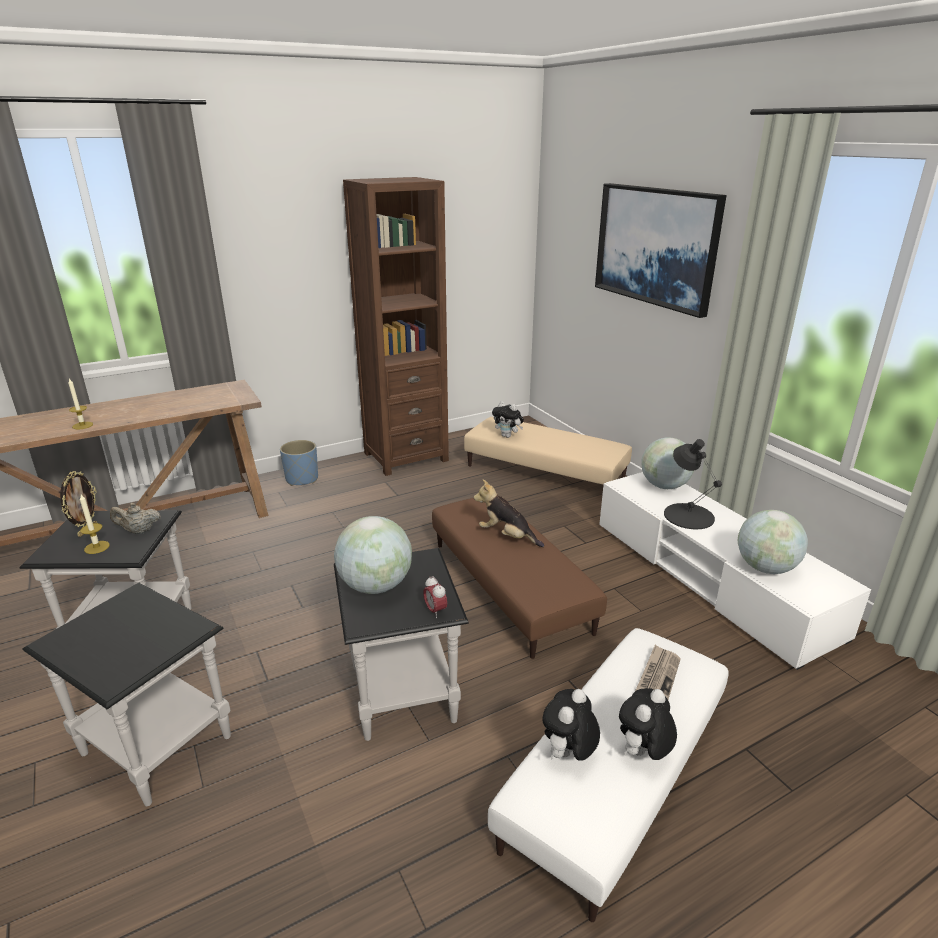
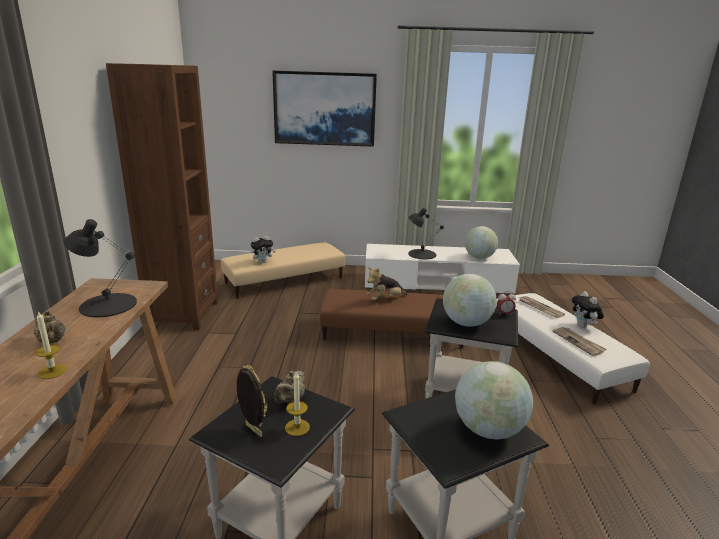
camera: 60 degrees left, 5 degrees down
blue planter [280,440,318,486] -> none
plush toy [542,689,600,761] -> newspaper [552,327,607,356]
globe [641,437,694,489] -> globe moved to [455,361,533,439]
none -> beige teapot [34,310,65,344]
none -> black table lamp [63,219,137,317]

